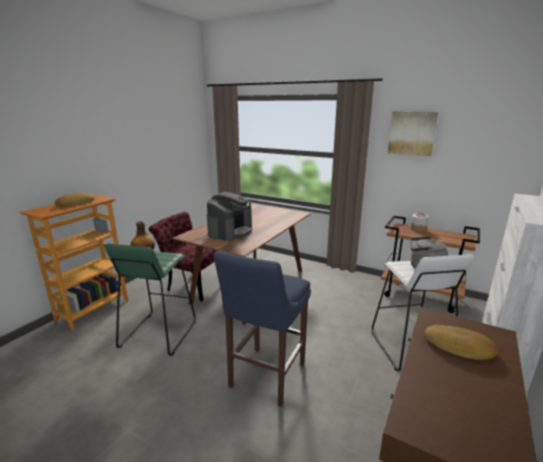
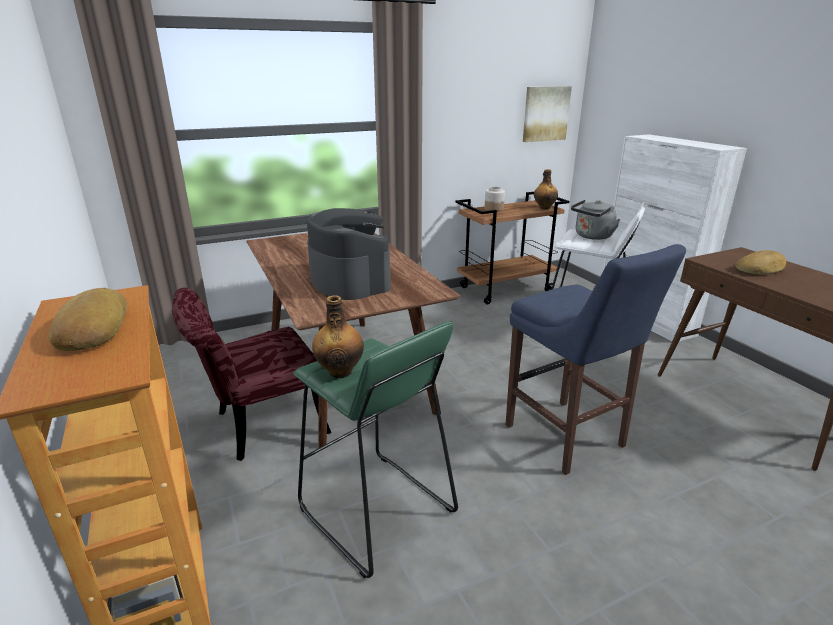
camera: 55 degrees left, 5 degrees up
picture [388,111,438,156] -> picture moved to [523,86,572,142]
none -> bottle [534,169,558,209]

